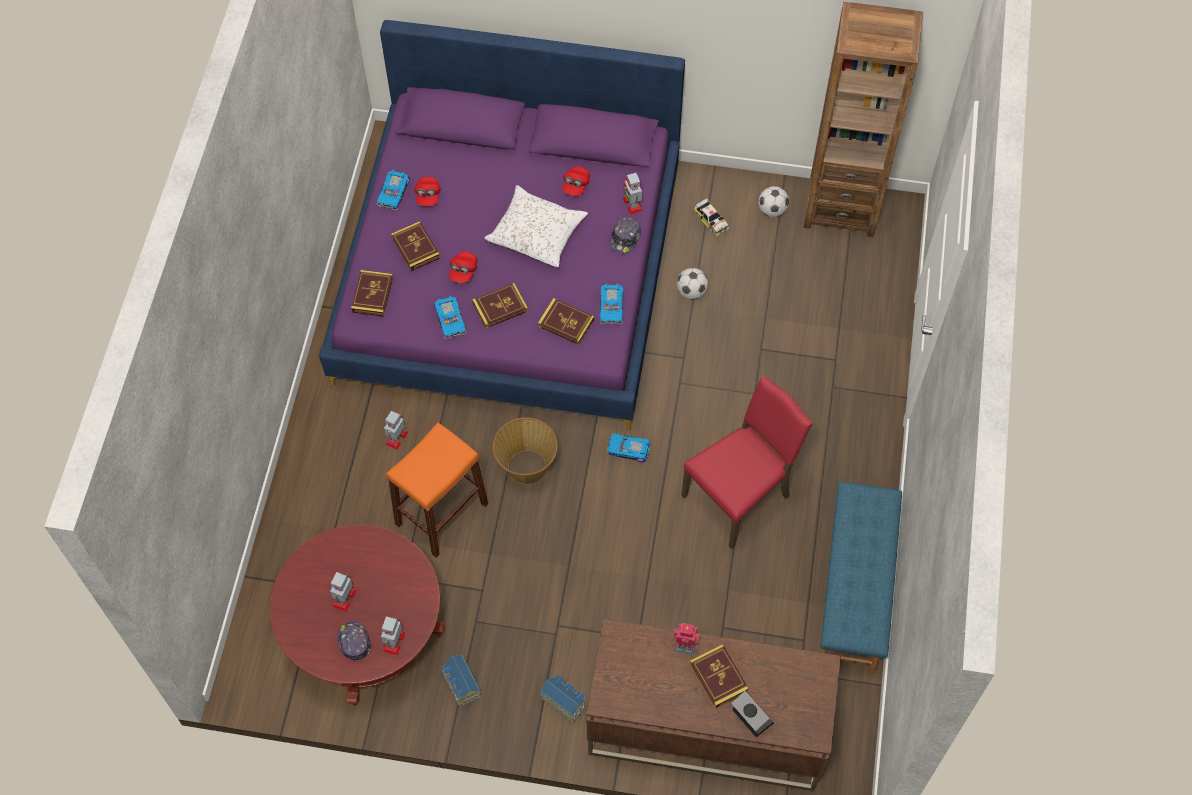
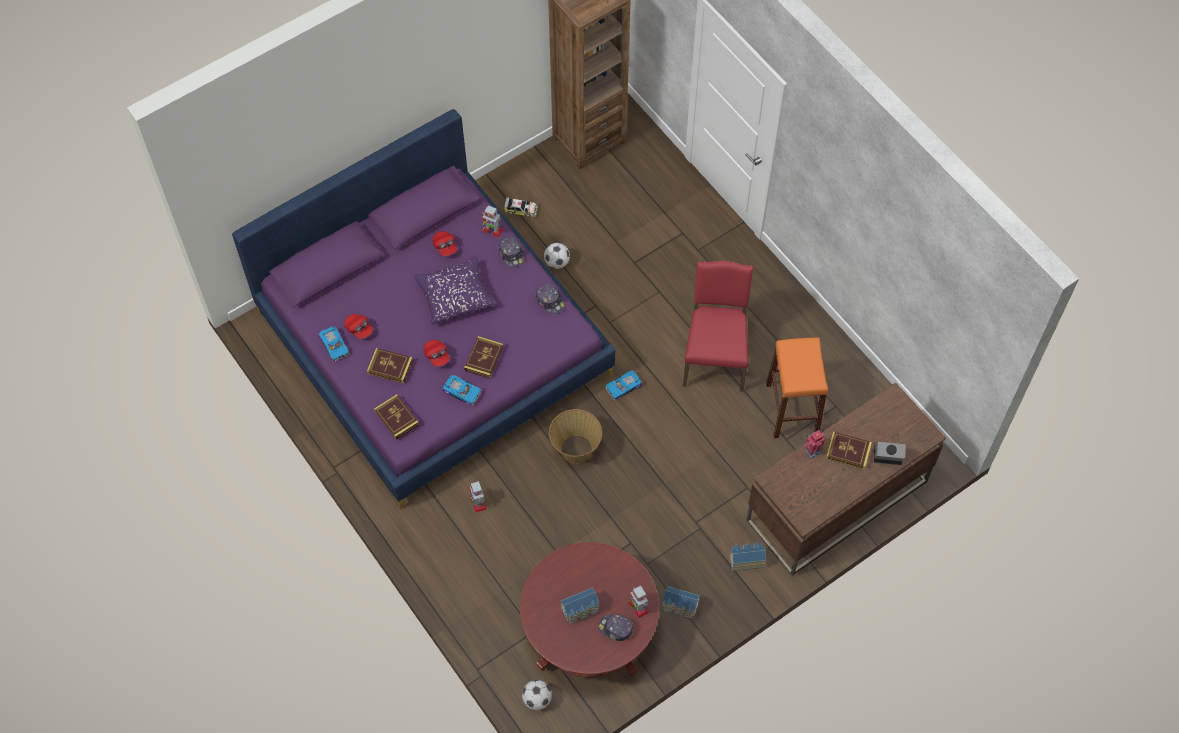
camera: 45 degrees left, 0 degrees up
toy robot [330,572,357,612] -> toy house [561,588,599,624]
orange stool [386,423,488,557] -> orange stool moved to [766,338,828,438]
white pillow [484,185,588,267] -> purple pillow [413,256,496,324]
book [538,298,594,345] -> none
toy car [600,283,623,325] -> cap [535,284,565,314]
football [758,186,789,217] -> football moved to [522,680,552,710]
blue bench [820,481,902,673] -> none

